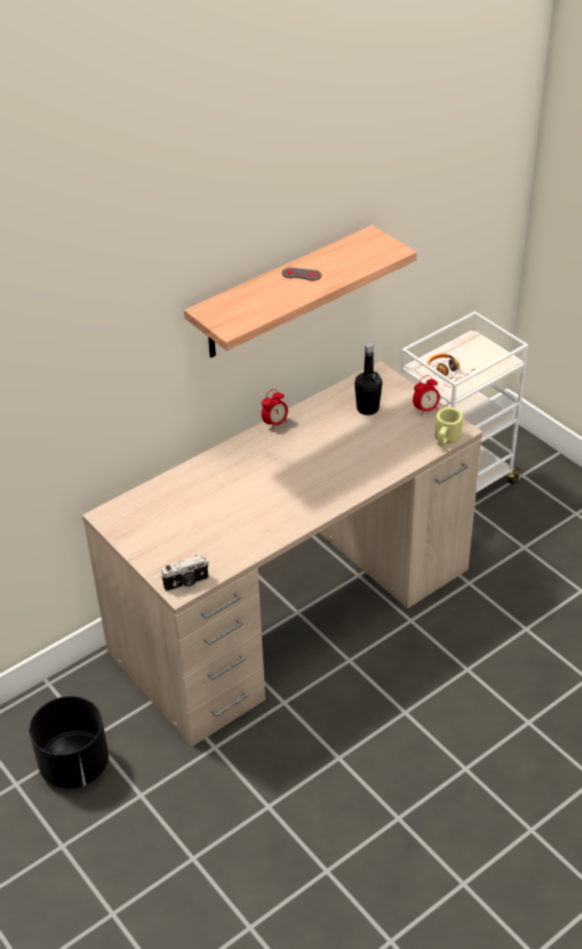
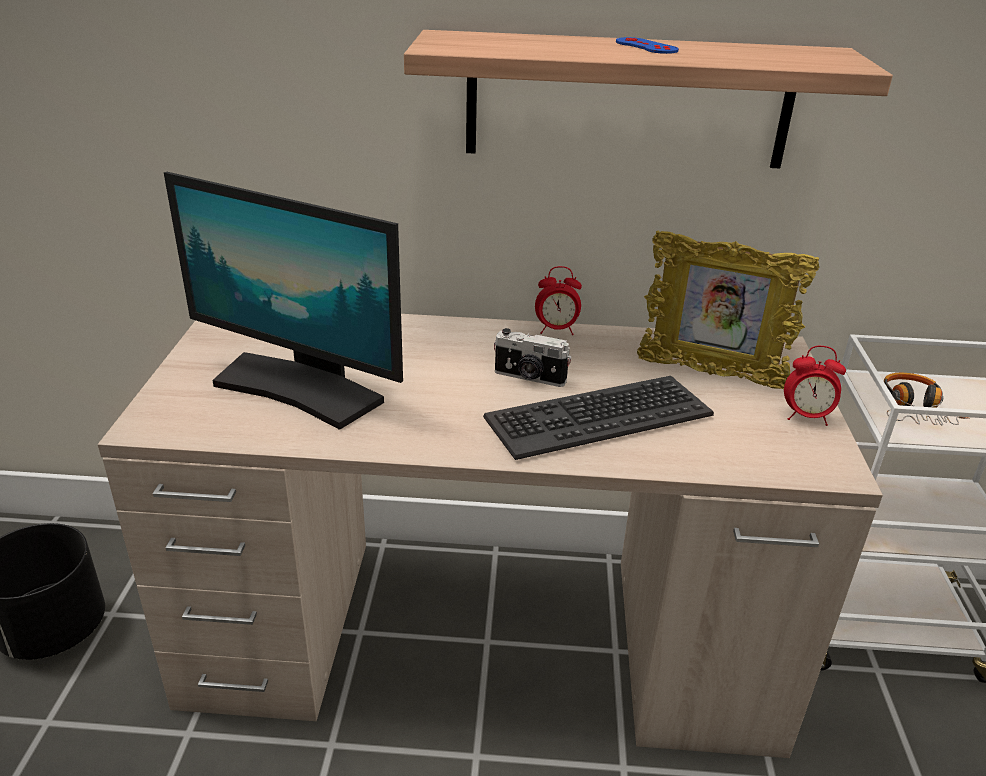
camera: 40 degrees right, 10 degrees down
camera [161,554,209,592] -> camera moved to [494,328,572,387]
grey game controller [282,268,322,281] -> blue game controller [616,37,679,54]
black bottle [355,342,382,415] -> picture frame [637,231,819,389]
beige mug [435,407,463,447] -> none
none -> monitor [164,172,403,430]
none -> keyboard [483,376,714,460]

